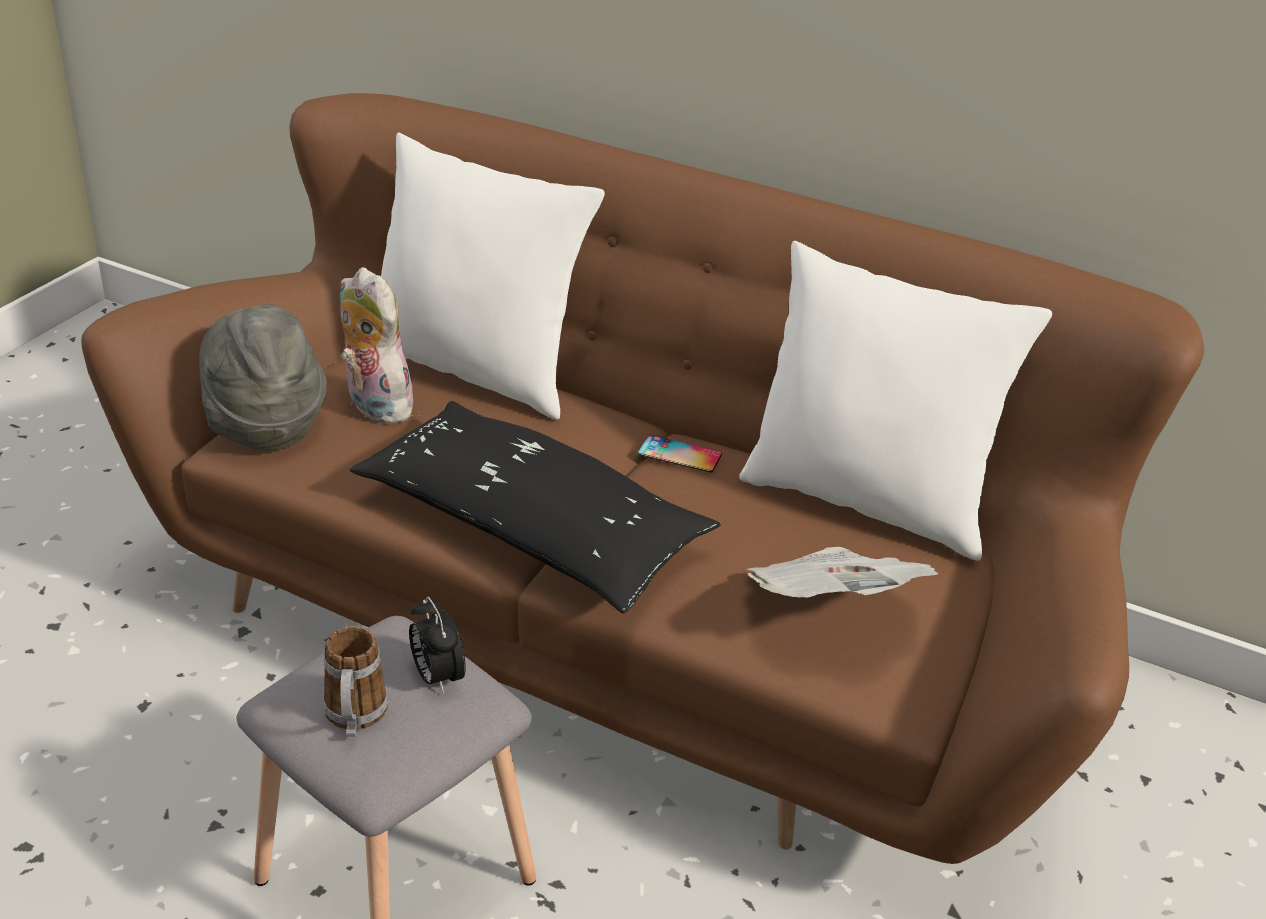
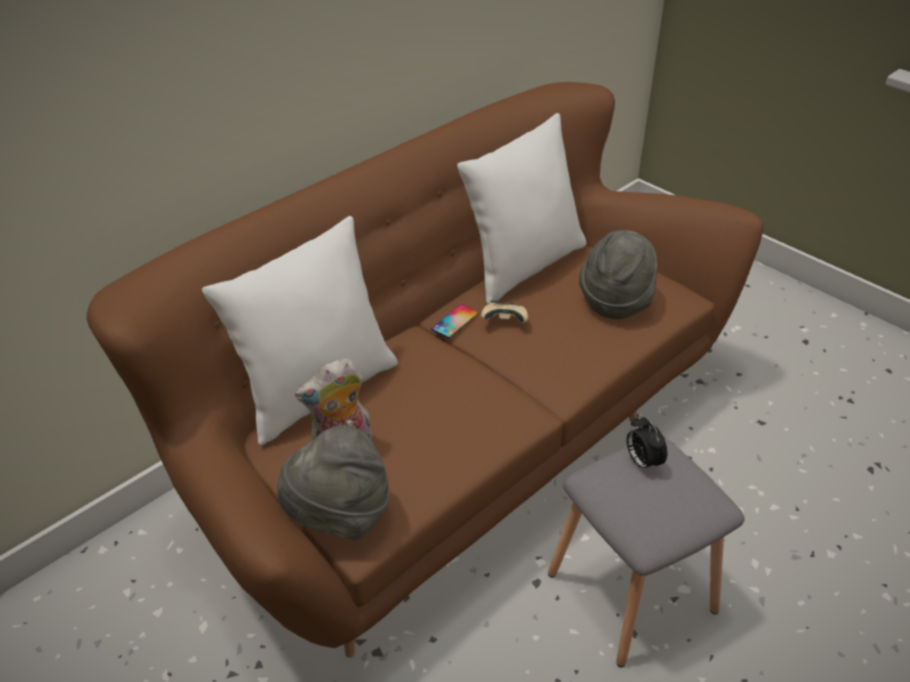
camera: 70 degrees left, 5 degrees up
mug [323,626,388,737] -> none
black pillow [350,401,721,614] -> none
alarm clock [409,596,466,695] -> alarm clock turned 75 degrees clockwise [626,416,667,473]
newspaper [747,547,939,598] -> grey hat [579,230,657,319]
none -> beige game controller [481,300,528,323]

